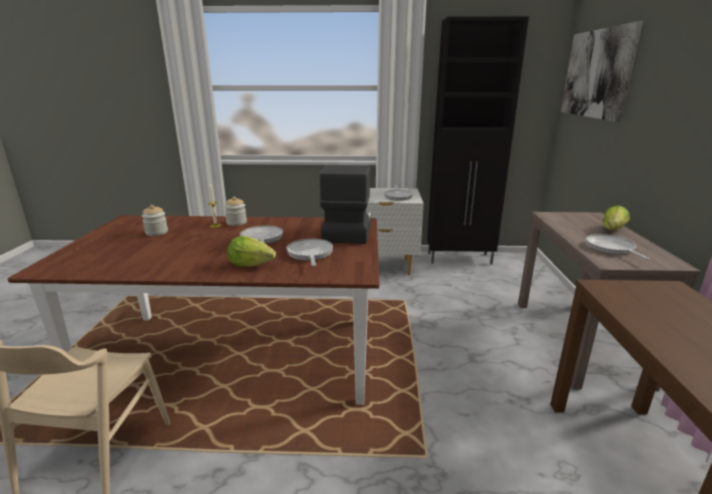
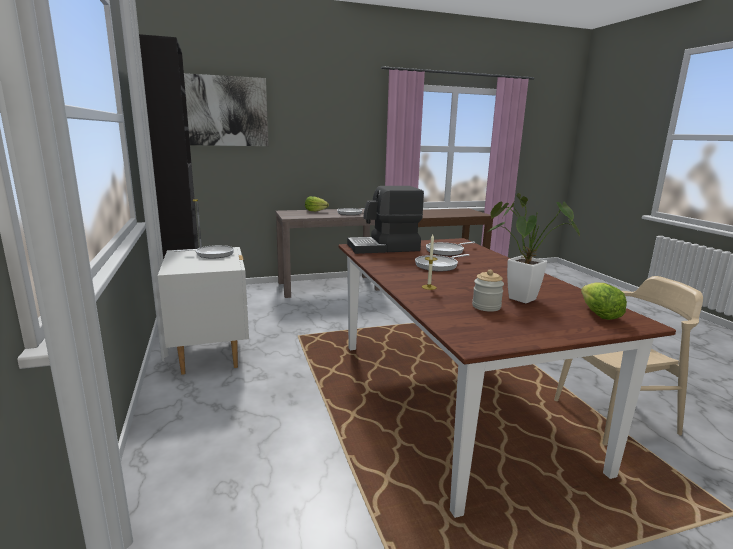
camera: 110 degrees left, 5 degrees down
jar [224,197,247,226] -> none
lettuce [228,236,276,267] -> lettuce moved to [581,282,627,320]
none -> potted plant [488,193,580,303]

